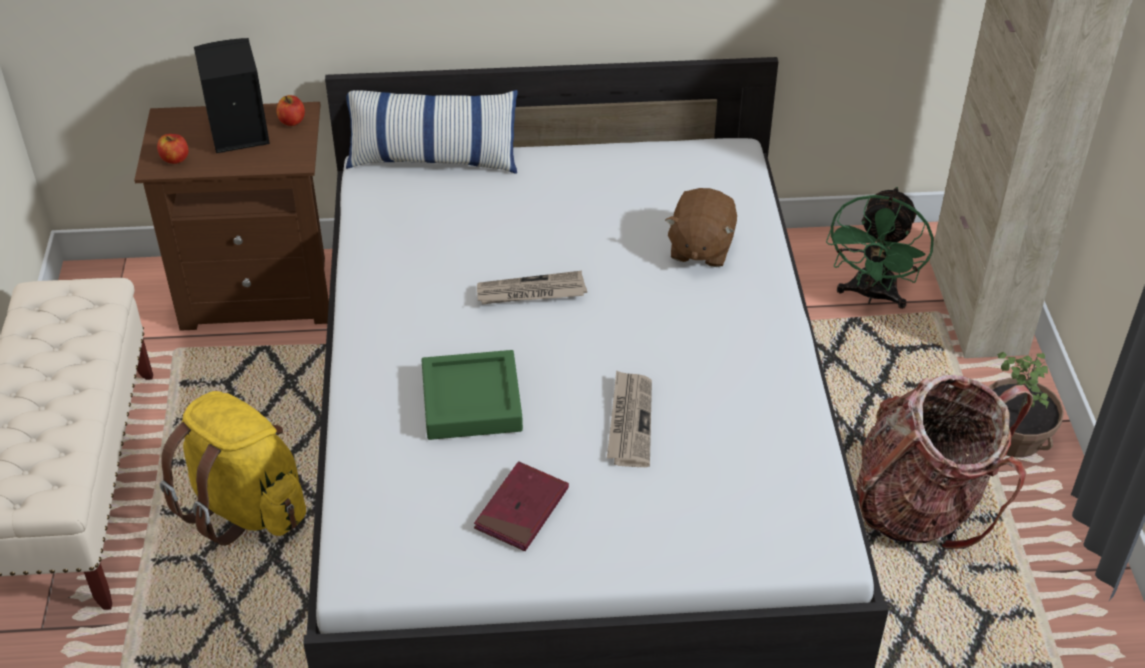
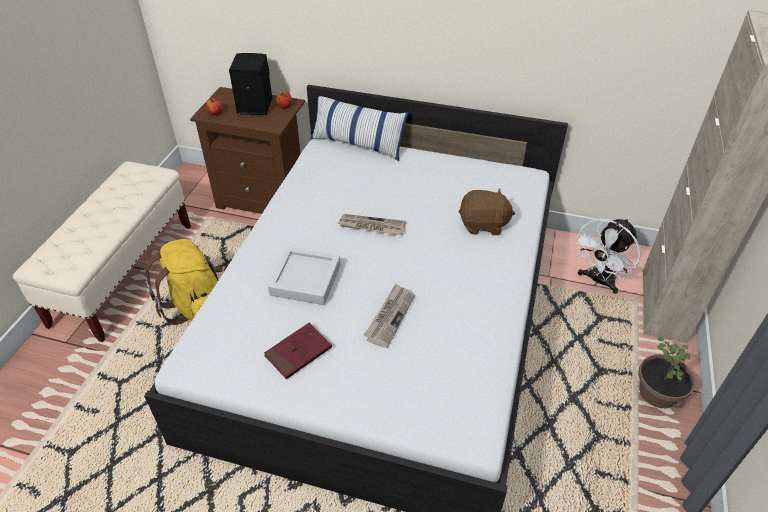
camera: 20 degrees right, 0 degrees up
green tray [422,350,523,440] -> grey tray [268,247,341,305]
brown plush toy [665,188,737,267] -> brown plush toy turned 120 degrees counterclockwise [459,189,515,235]
green fan [826,187,934,309] -> white fan [573,218,641,294]
backpack [856,375,1033,549] -> none

